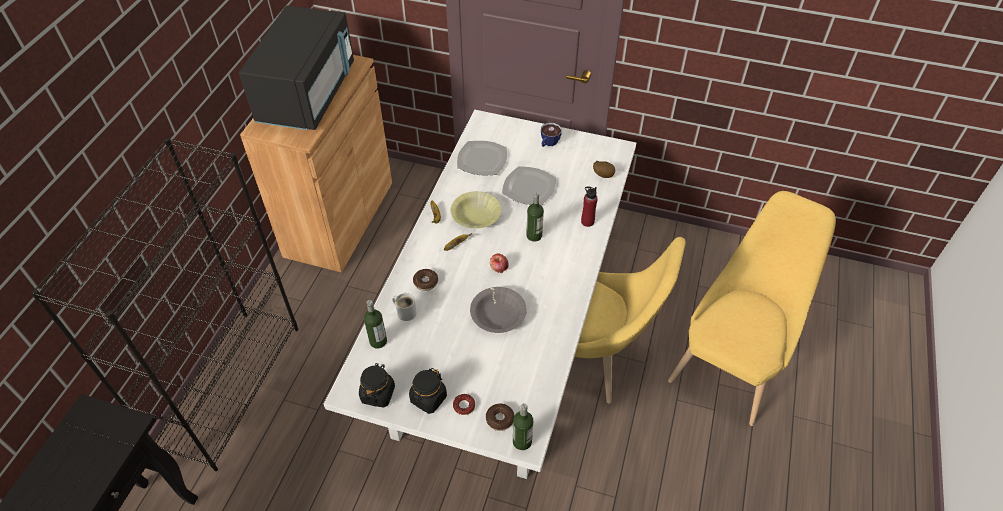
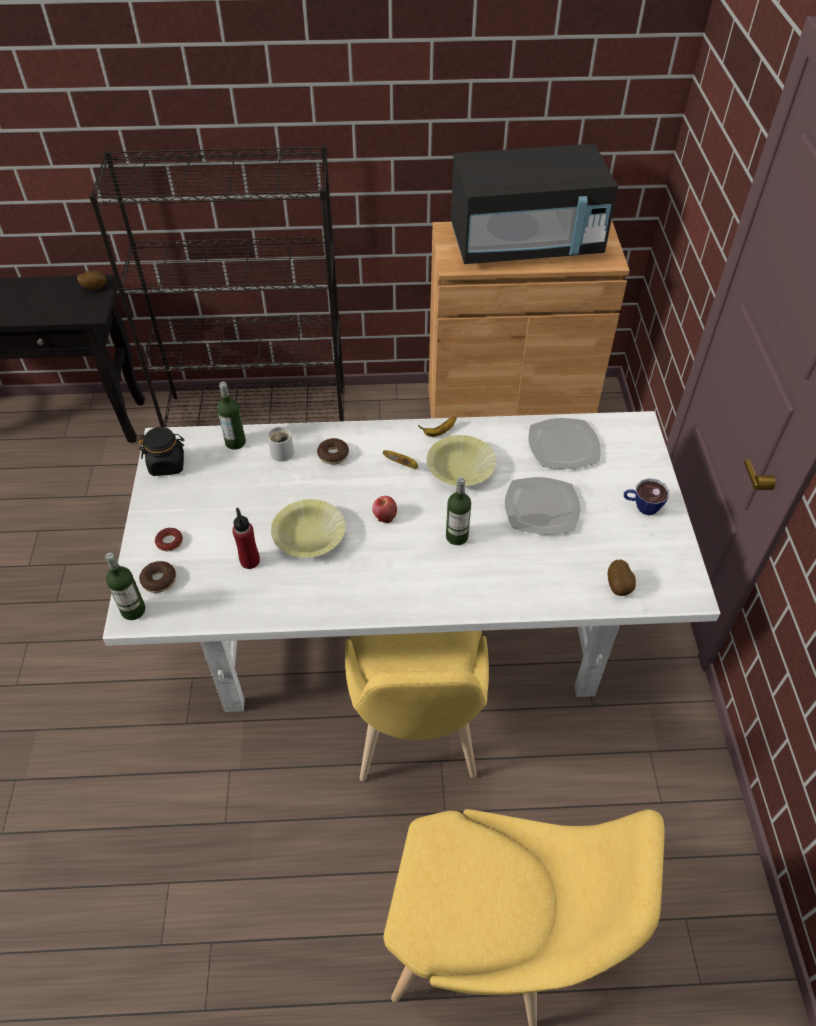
camera: 70 degrees right, 0 degrees up
black jar [409,368,447,414] -> none
grey bowl [470,287,527,333] -> yellow bowl [271,499,345,558]
red bottle [581,187,598,227] -> red bottle moved to [232,508,260,569]
none -> potato [77,271,106,290]

